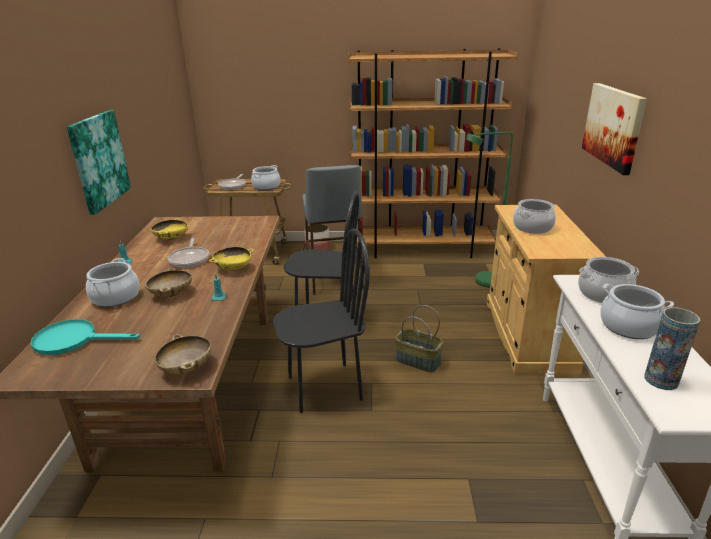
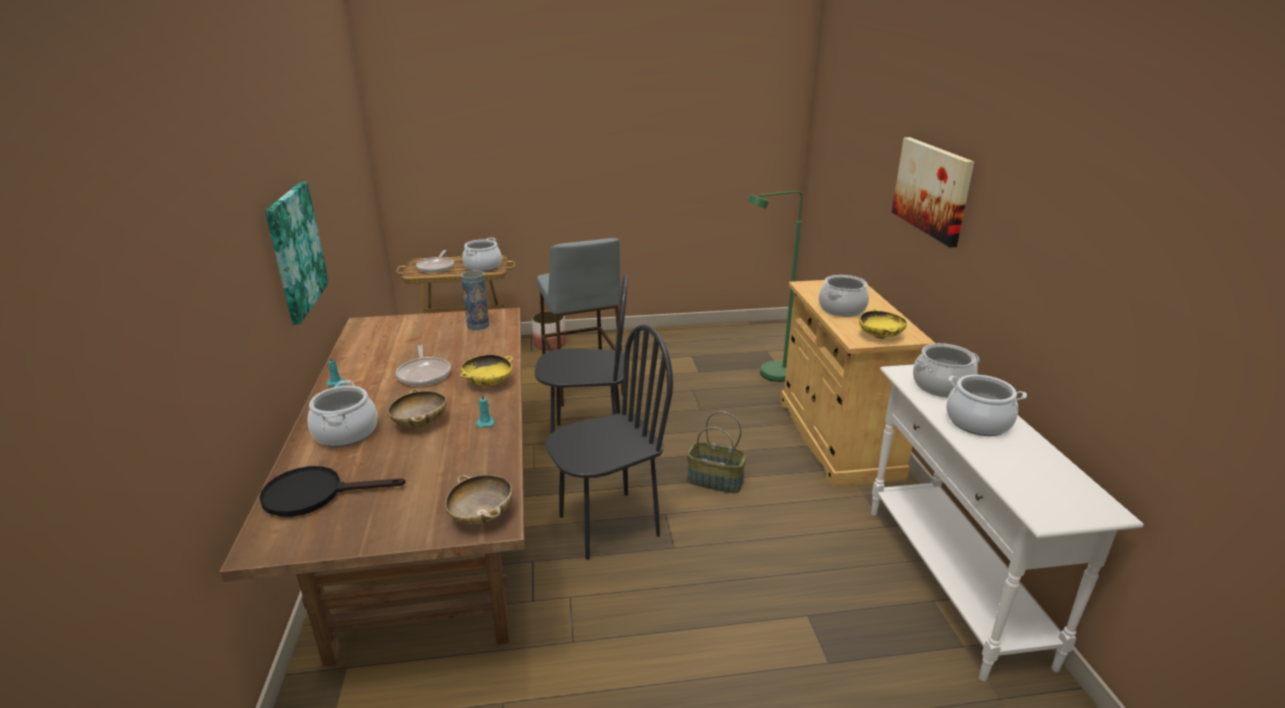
camera: 10 degrees left, 0 degrees up
turquoise frying pan [31,319,140,355] -> black frying pan [259,466,406,517]
yellow bowl [151,218,188,240] -> yellow bowl moved to [859,308,907,339]
brown bookcase [348,48,519,258] -> none
vase [644,307,700,390] -> vase moved to [461,270,489,330]

